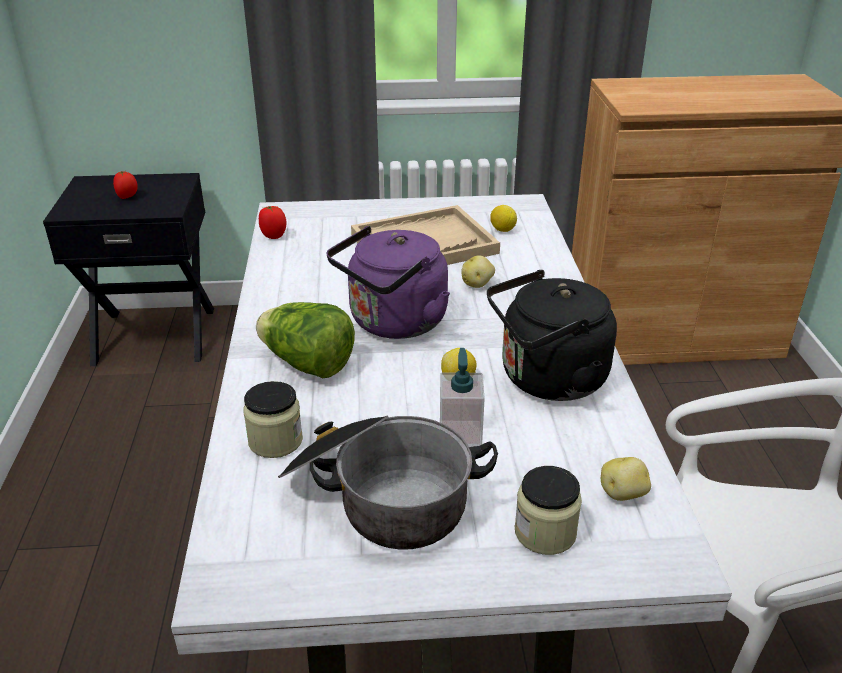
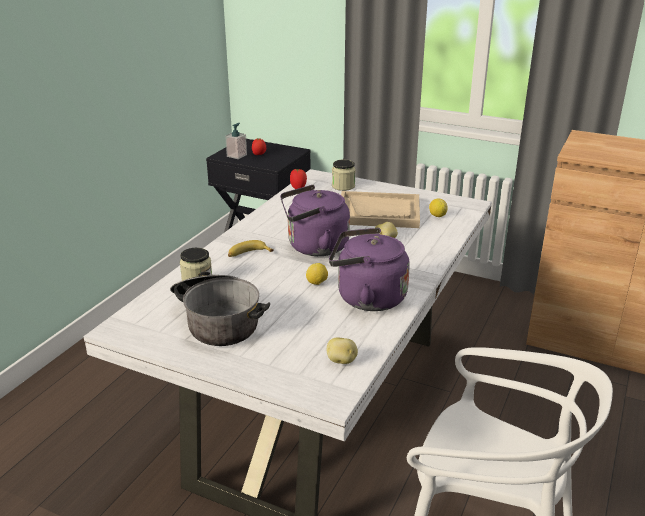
camera: 30 degrees right, 5 degrees down
lettuce [256,302,355,378] -> banana [228,240,274,257]
soap dispenser [440,348,485,447] -> soap dispenser moved to [225,123,247,159]
black kettle [487,270,617,401] -> purple kettle [329,228,410,311]
jar [515,466,582,555] -> jar moved to [332,160,356,191]

